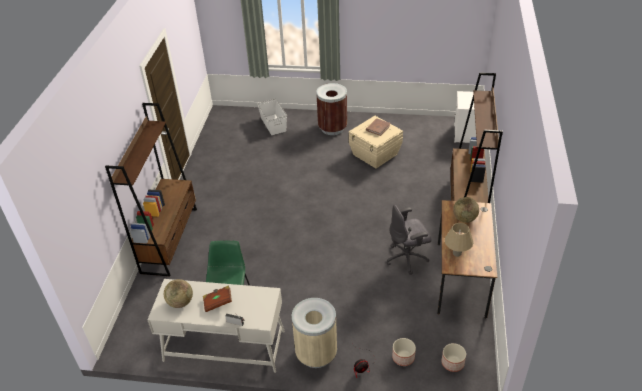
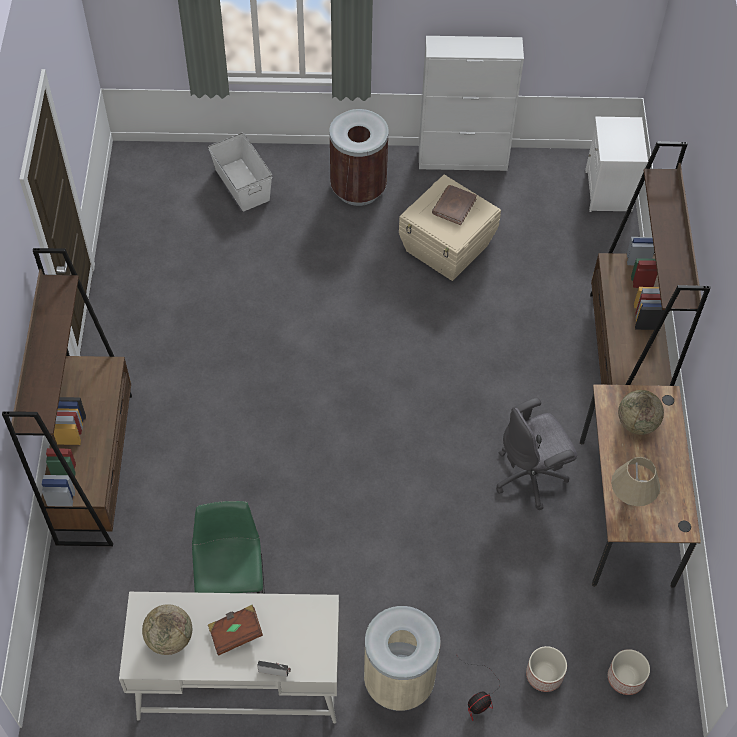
camera: 10 degrees left, 15 degrees up
none -> white cabinet [419,36,524,171]

